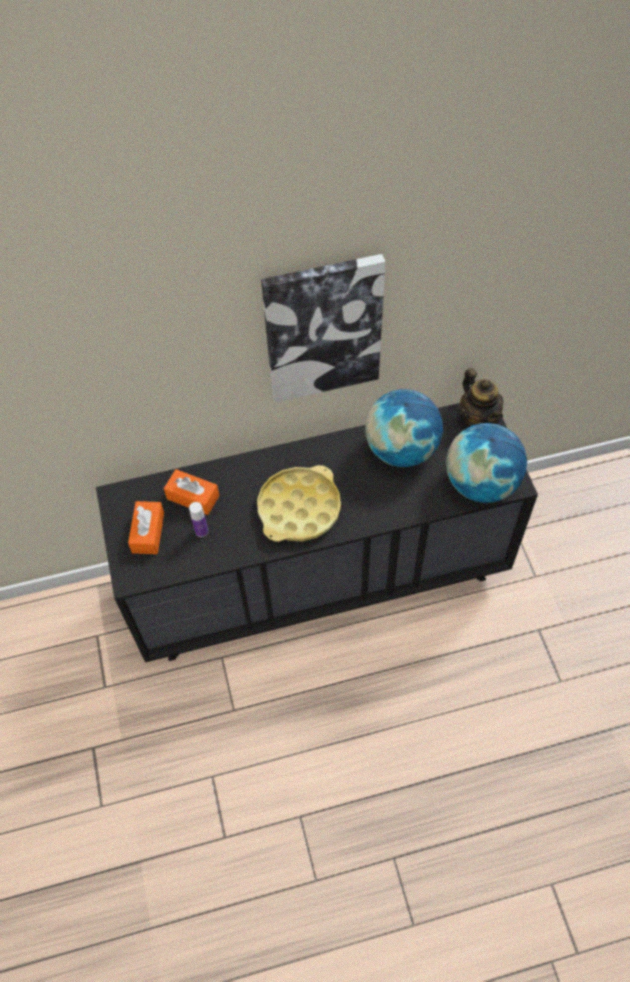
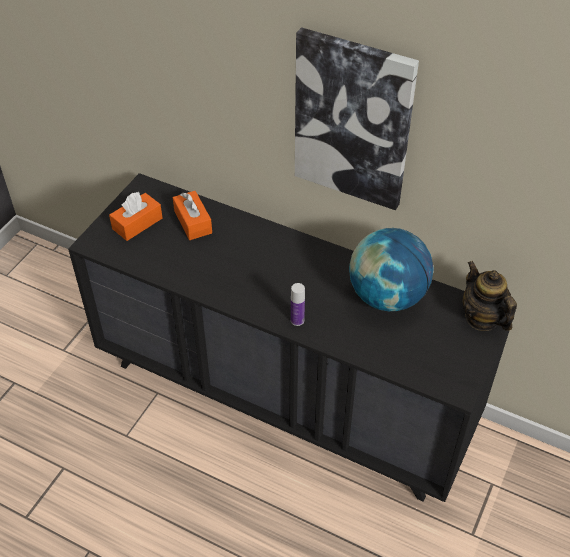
camera: 40 degrees right, 10 degrees down
bottle [189,502,208,537] -> bottle moved to [291,283,305,326]
yellow tray [257,465,341,542] -> none
globe [446,423,527,503] -> none
teapot [460,368,503,427] -> teapot turned 135 degrees clockwise [463,261,517,331]

